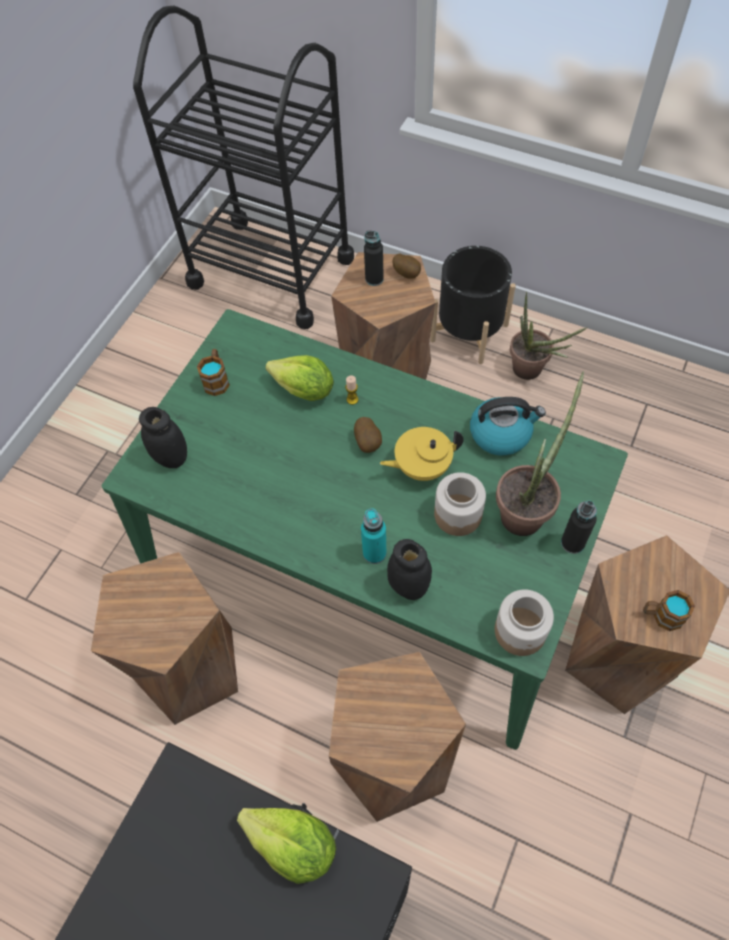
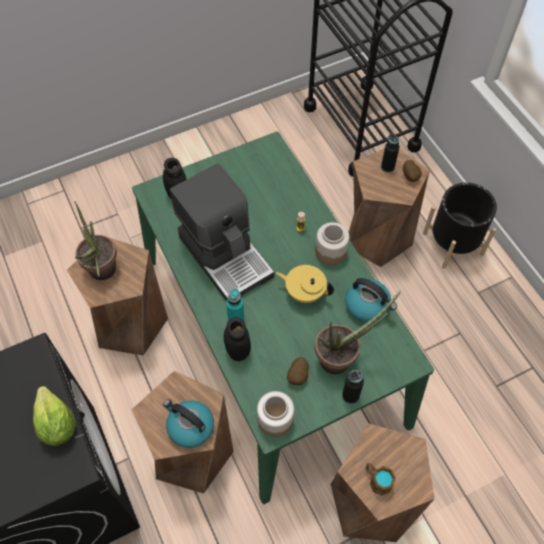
camera: 35 degrees right, 0 degrees up
mug [197,349,230,396] -> none
lettuce [265,355,334,401] -> none
potato [354,417,382,453] -> potato moved to [287,357,309,385]
jar [434,472,486,536] -> jar moved to [315,222,349,265]
potted plant [510,292,588,380] -> potted plant moved to [74,201,117,280]
none -> kettle [163,399,214,448]
none -> coffee machine [170,163,275,301]

